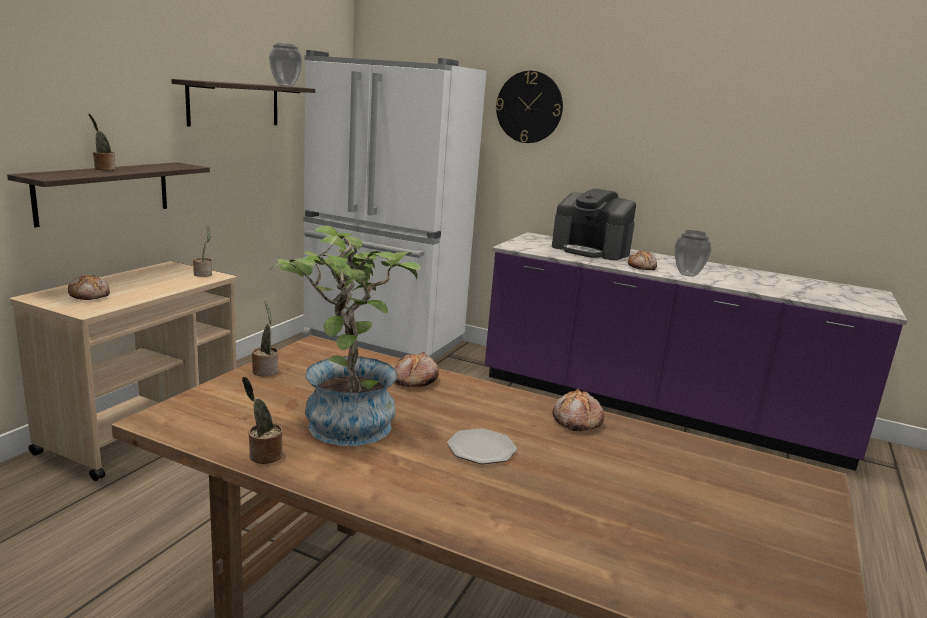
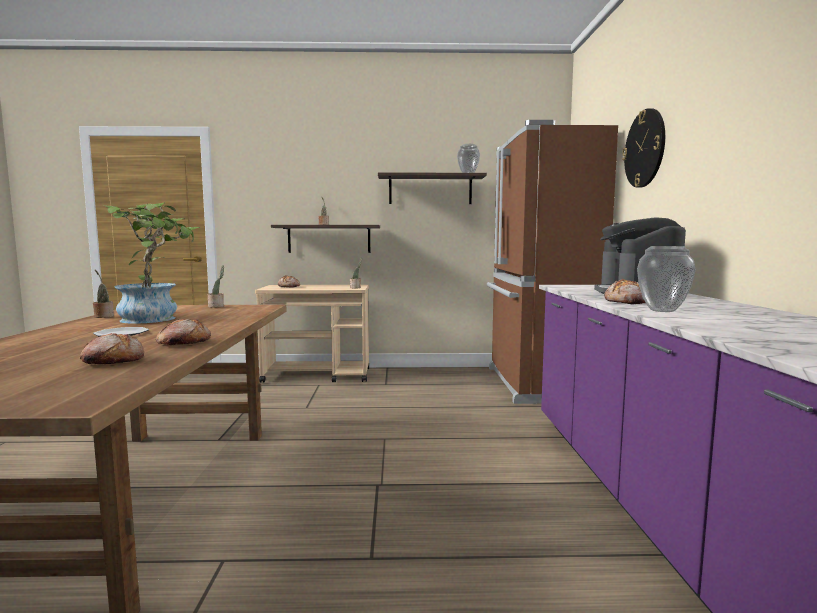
camera: 65 degrees right, 10 degrees down
white fridge [303,50,487,360] -> brown fridge [487,120,618,404]
bread [394,352,439,387] -> bread moved to [80,333,144,364]

